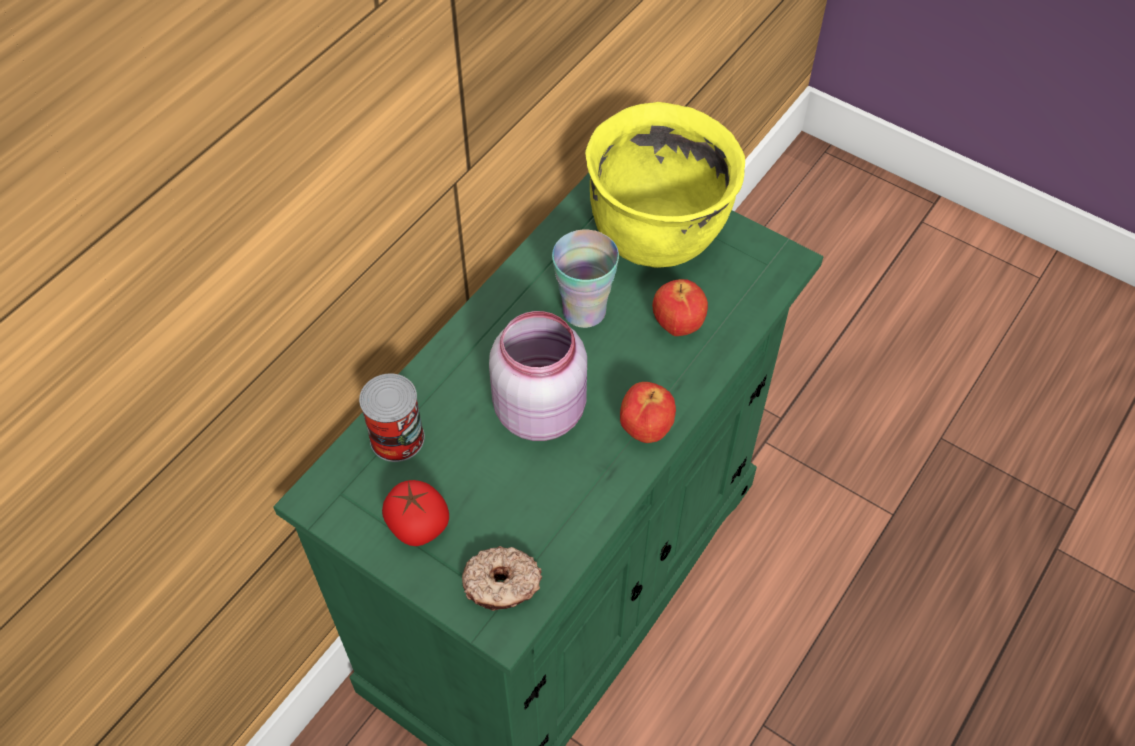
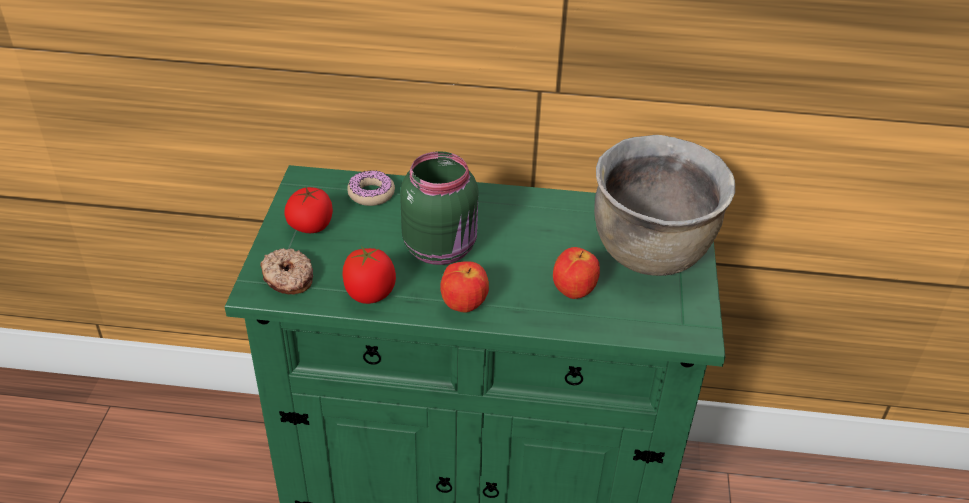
camera: 60 degrees right, 15 degrees down
can [359,373,425,462] -> donut [347,170,395,206]
pink jar [489,311,587,441] -> green jar [400,151,479,265]
cup [552,230,619,328] -> none
yellow cooking pot [585,102,745,268] -> brown cooking pot [594,135,735,276]
none -> tomato [342,246,396,304]

